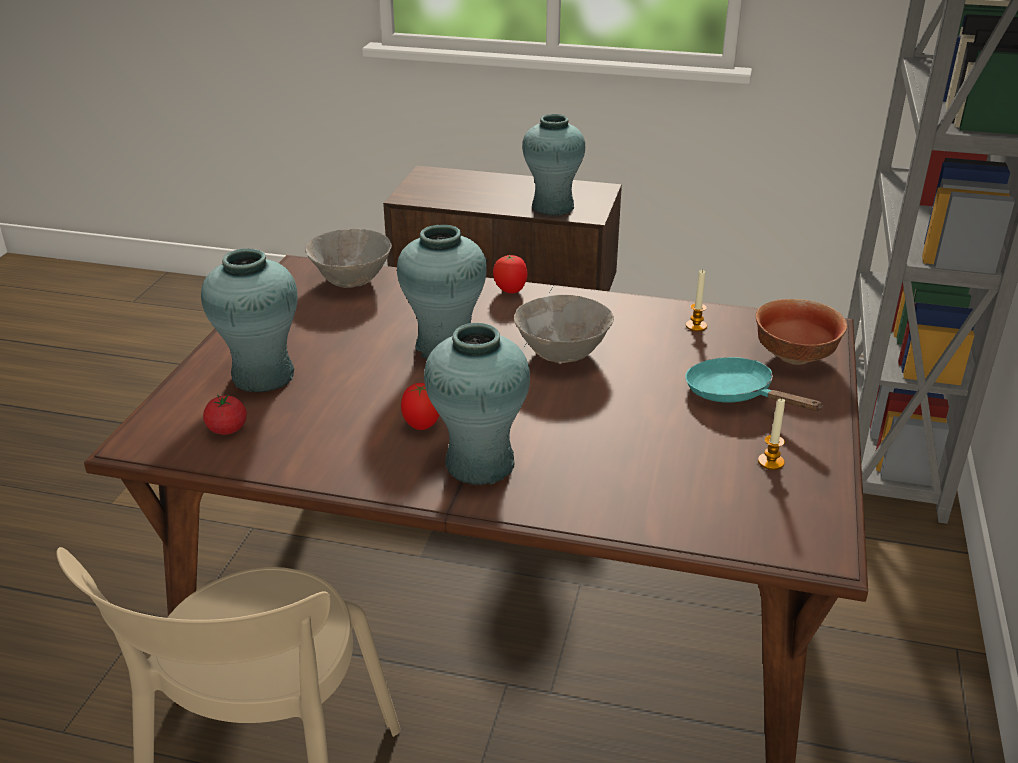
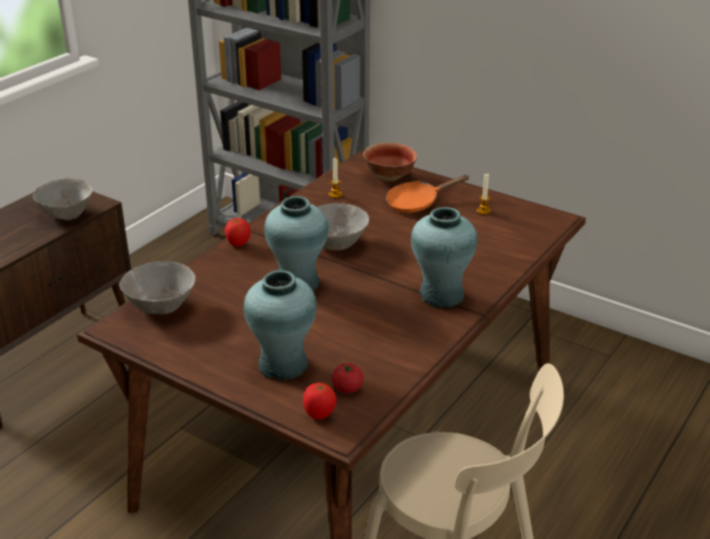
camera: 70 degrees left, 0 degrees up
tomato [401,383,439,430] -> tomato moved to [303,383,337,420]
turquoise vase [522,114,585,216] -> grey bowl [33,178,93,220]
turquoise frying pan [685,357,823,411] -> orange frying pan [386,175,469,213]

